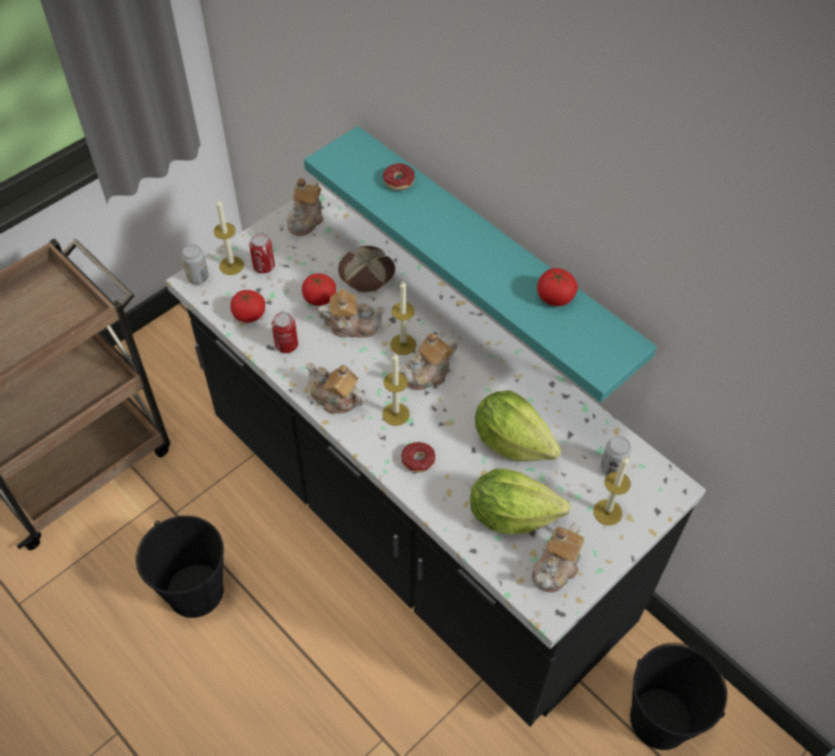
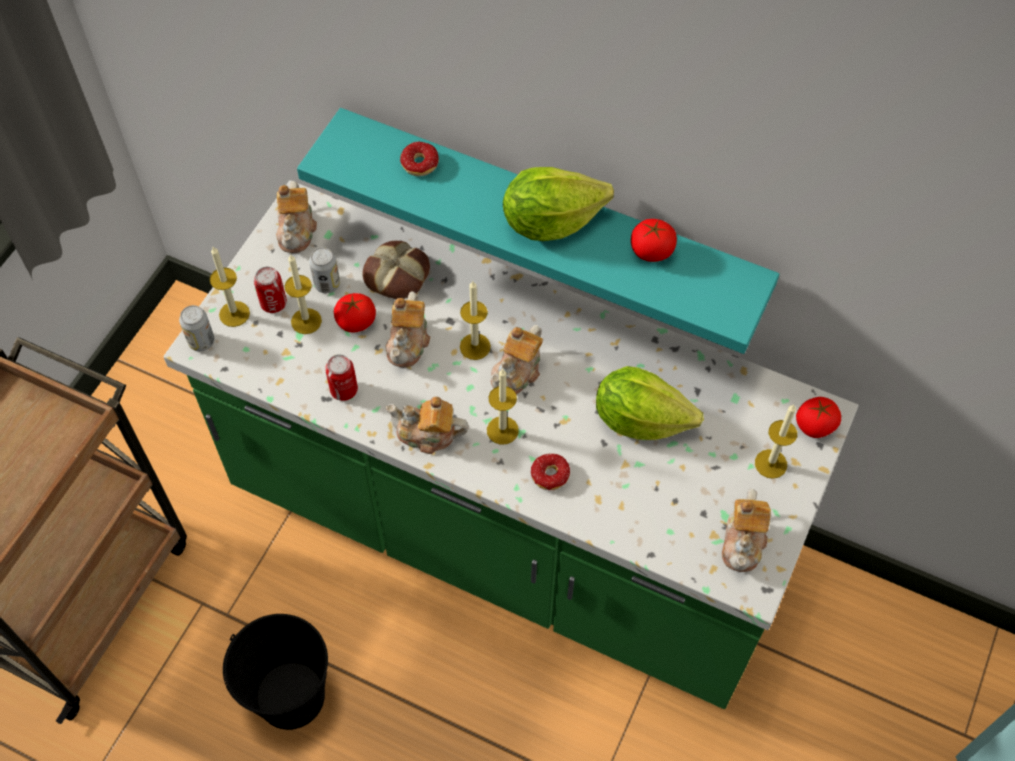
camera: 20 degrees left, 5 degrees up
black counter [166,184,706,727] -> green counter [163,180,859,709]
tomato [230,290,265,323] -> tomato moved to [796,397,841,438]
teapot [318,289,385,338] -> teapot turned 120 degrees clockwise [386,292,430,368]
lettuce [470,469,570,534] -> lettuce moved to [503,167,614,241]
can [600,436,631,476] -> can moved to [309,247,340,293]
black bucket [630,643,727,750] -> none
none -> candle [285,254,322,334]

